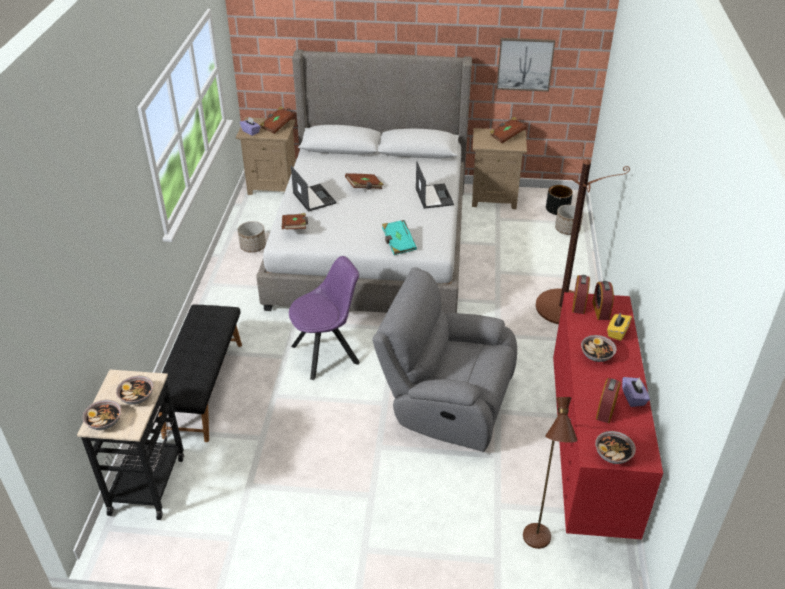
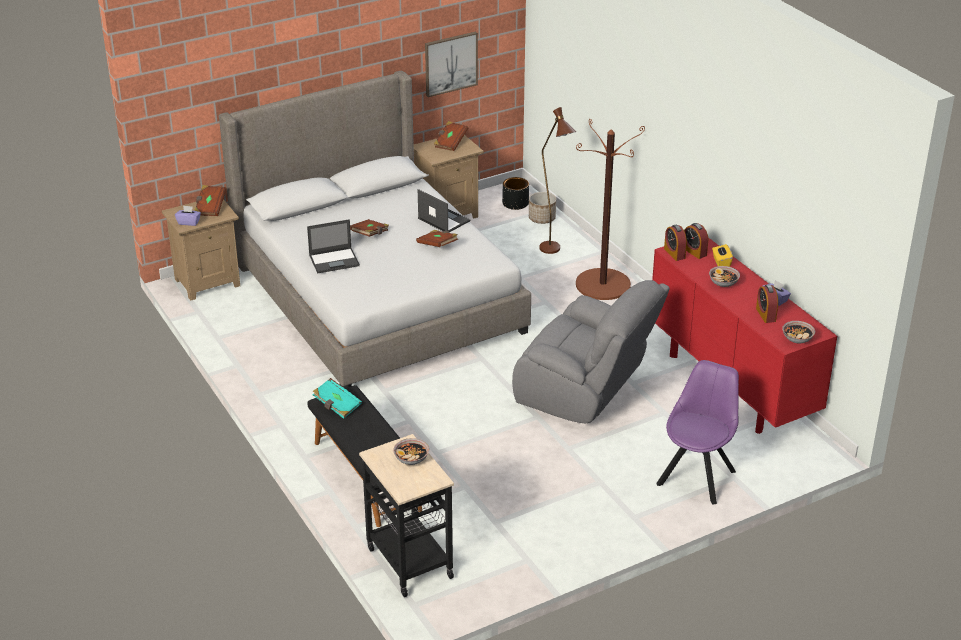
camera: 35 degrees left, 5 degrees down
bowl [82,400,121,430] -> none
planter [238,221,266,253] -> none
brown book [282,213,308,230] -> brown book moved to [416,230,458,247]
purple chair [289,256,360,380] -> purple chair moved to [656,360,739,504]
laptop [291,166,337,212] -> laptop turned 135 degrees clockwise [307,219,360,274]
grey armchair [372,267,517,452] -> grey armchair turned 135 degrees counterclockwise [512,280,670,423]
turquoise book [382,220,417,255] -> turquoise book moved to [313,378,362,419]
brown floor lamp [523,397,577,549] -> brown floor lamp moved to [539,107,576,254]

